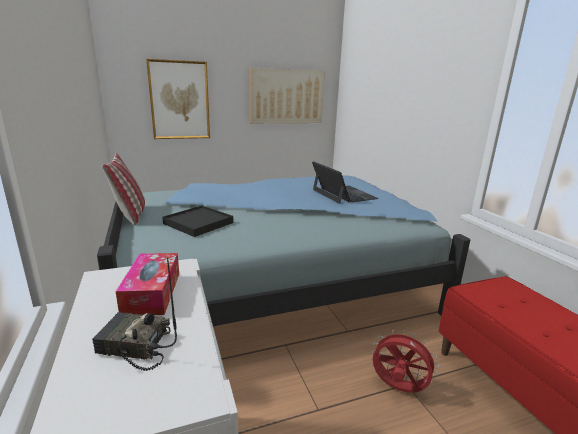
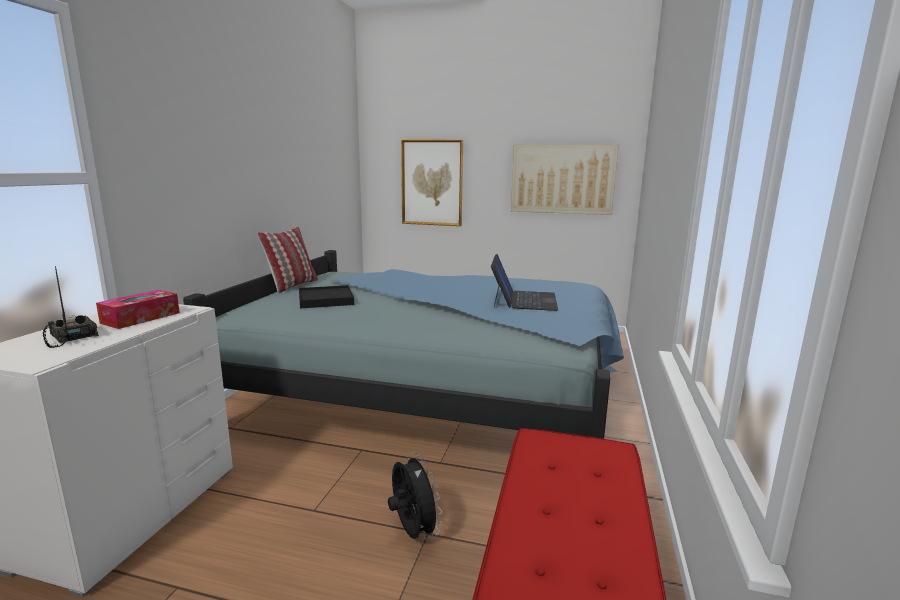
camera: 35 degrees right, 5 degrees down
red fan [372,330,439,393] -> black fan [388,452,442,539]

